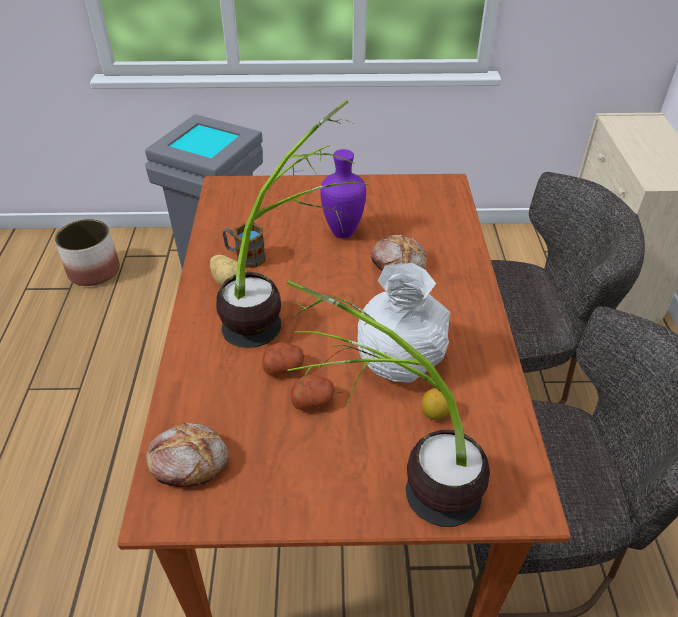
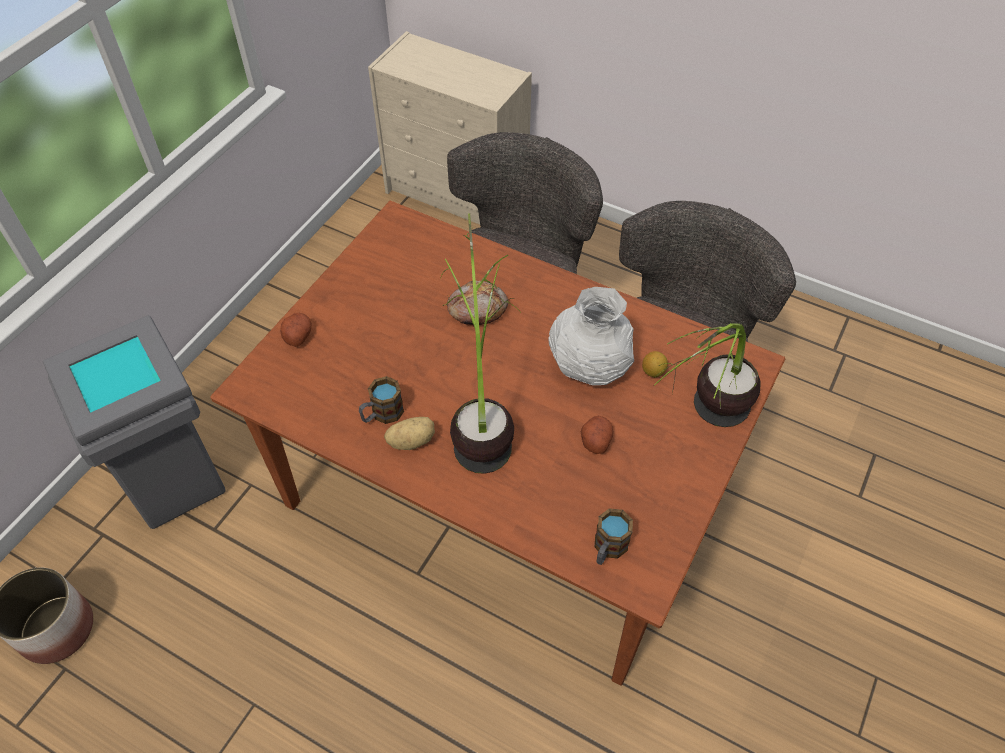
camera: 60 degrees left, 10 degrees up
bread [146,423,229,487] -> mug [595,508,633,565]
potato [262,342,304,375] -> potato moved to [280,313,312,347]
purple vase [320,149,366,238] -> none

